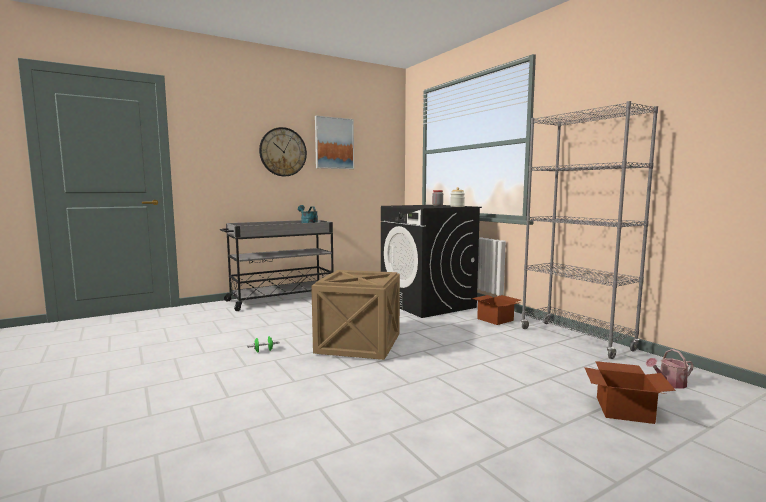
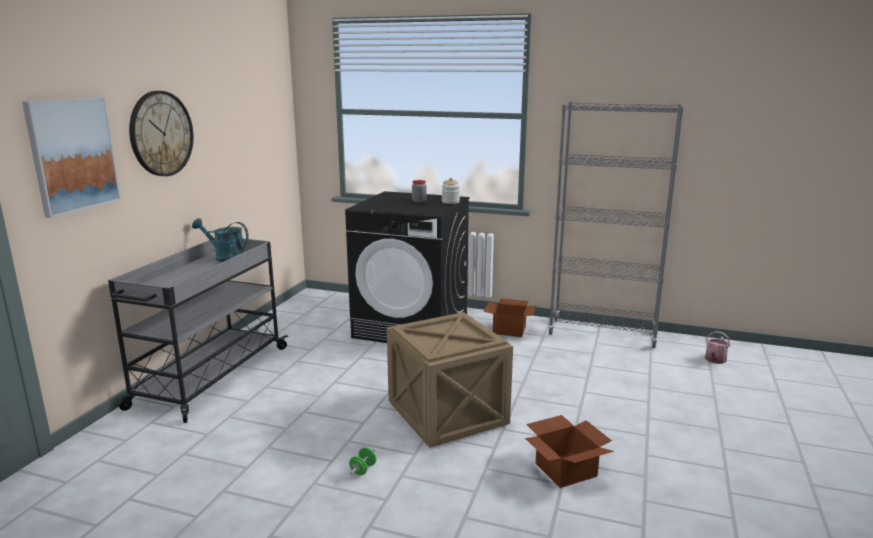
camera: 40 degrees left, 10 degrees up
picture [315,116,354,169] -> picture moved to [22,97,121,218]
cardboard box [584,361,676,424] -> cardboard box moved to [525,415,614,488]

